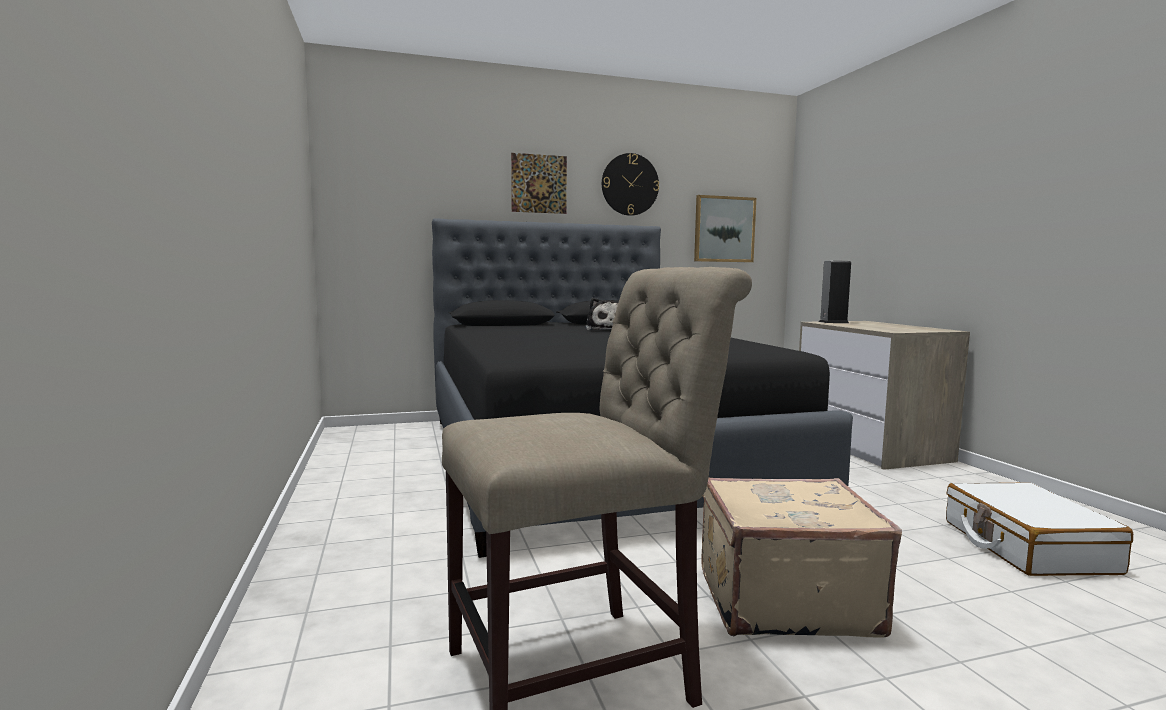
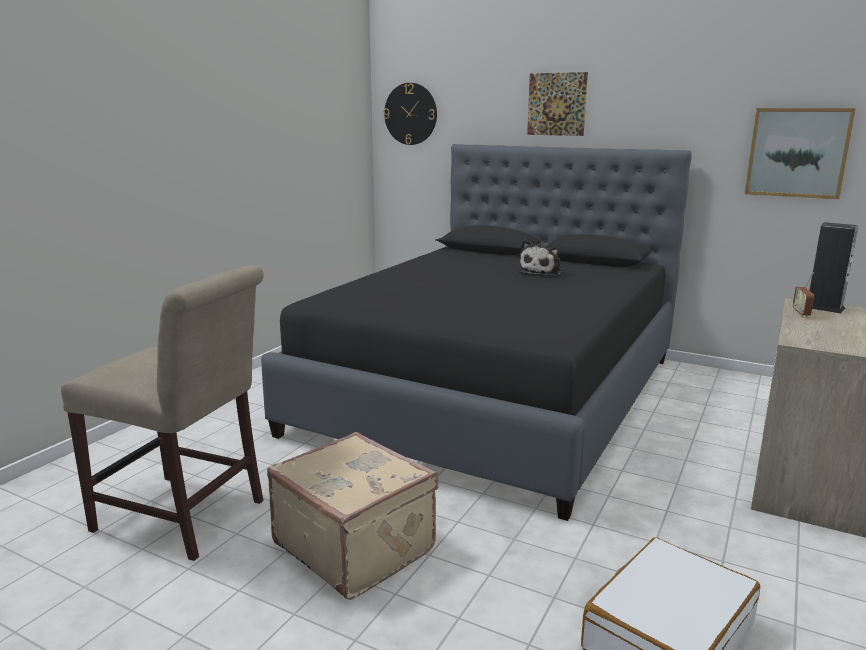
camera: 45 degrees right, 10 degrees up
wall clock [602,153,659,216] -> wall clock moved to [384,83,437,145]
none -> radio [793,272,814,317]

